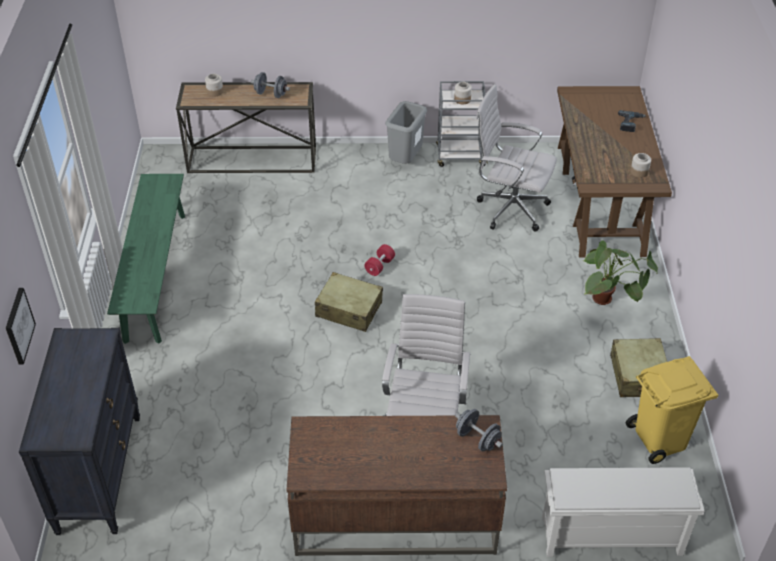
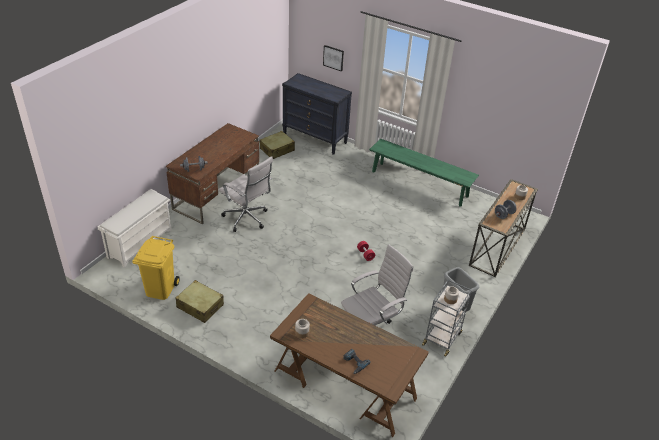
camera: 120 degrees right, 5 degrees down
beige suitcase [315,272,383,332] -> beige suitcase moved to [259,131,295,159]
potted plant [583,240,658,305] -> none

